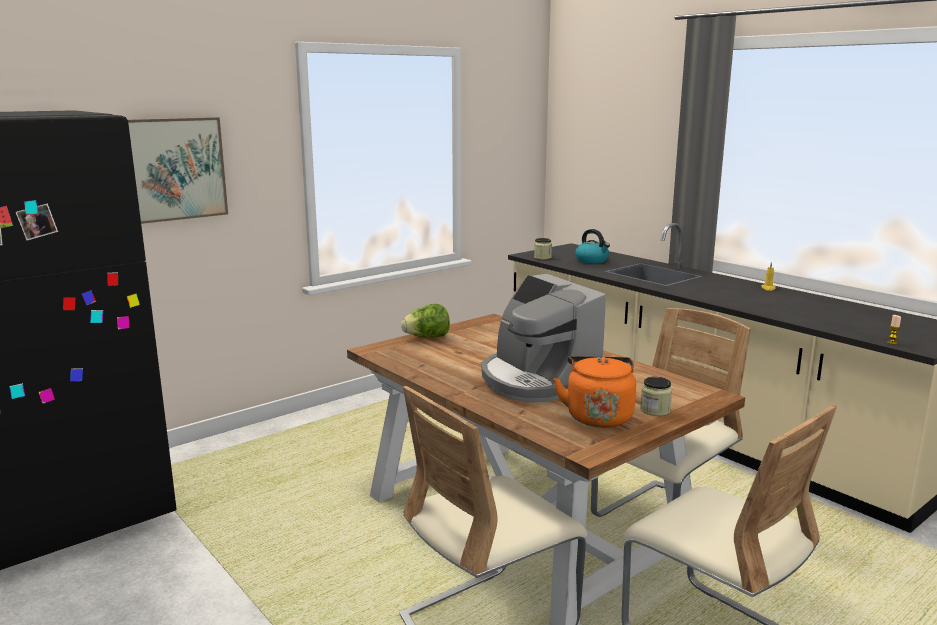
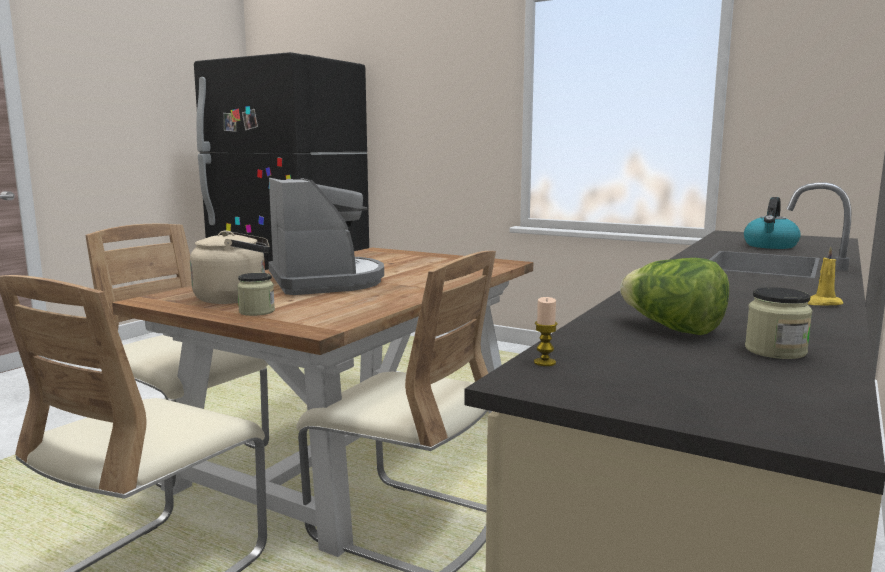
camera: 70 degrees right, 5 degrees down
picture [128,117,228,224] -> none
lettuce [401,304,450,338] -> lettuce moved to [620,258,729,335]
coffee machine [482,274,606,403] -> coffee machine turned 120 degrees clockwise [268,178,384,295]
jar [534,238,552,260] -> jar moved to [745,287,812,359]
orange kettle [553,356,636,428] -> beige kettle [190,230,270,304]

